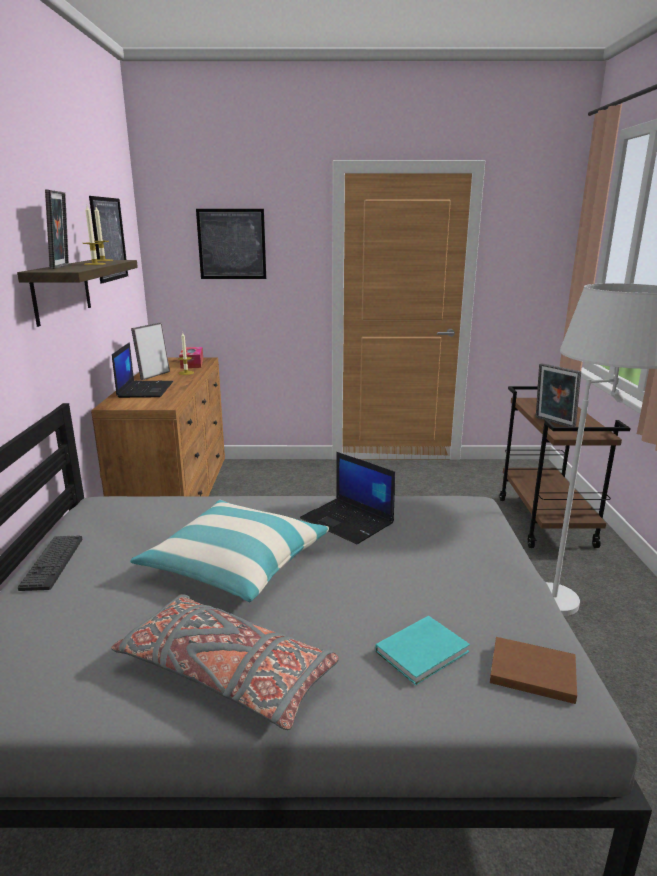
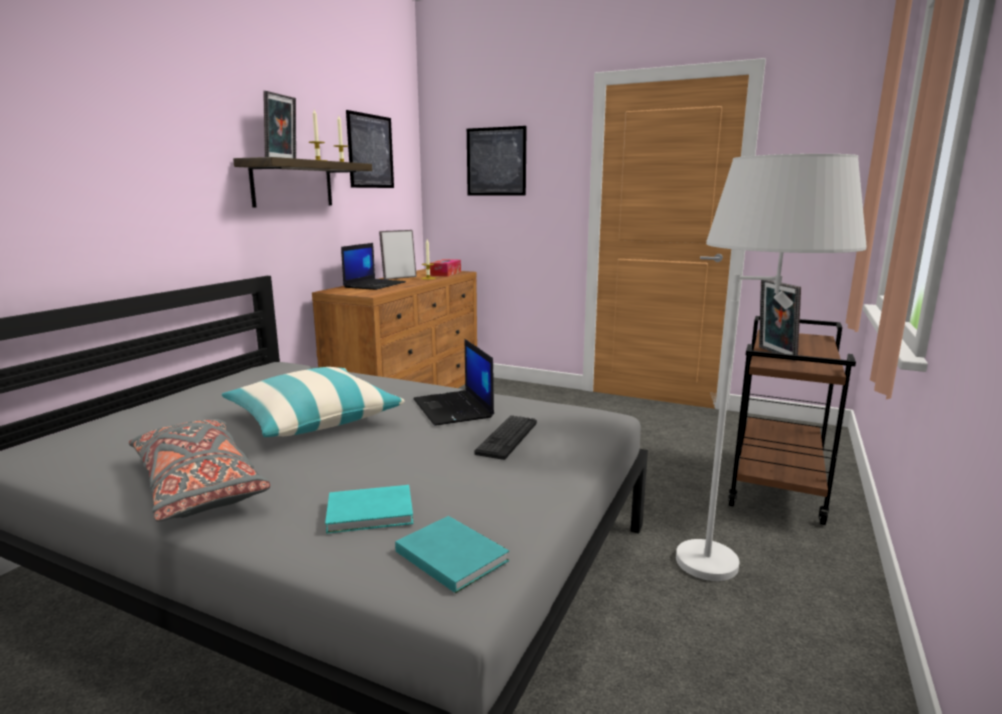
camera: 25 degrees right, 5 degrees down
keyboard [18,535,82,591] -> keyboard moved to [474,415,537,460]
brown book [490,637,577,704] -> turquoise book [395,516,509,593]

